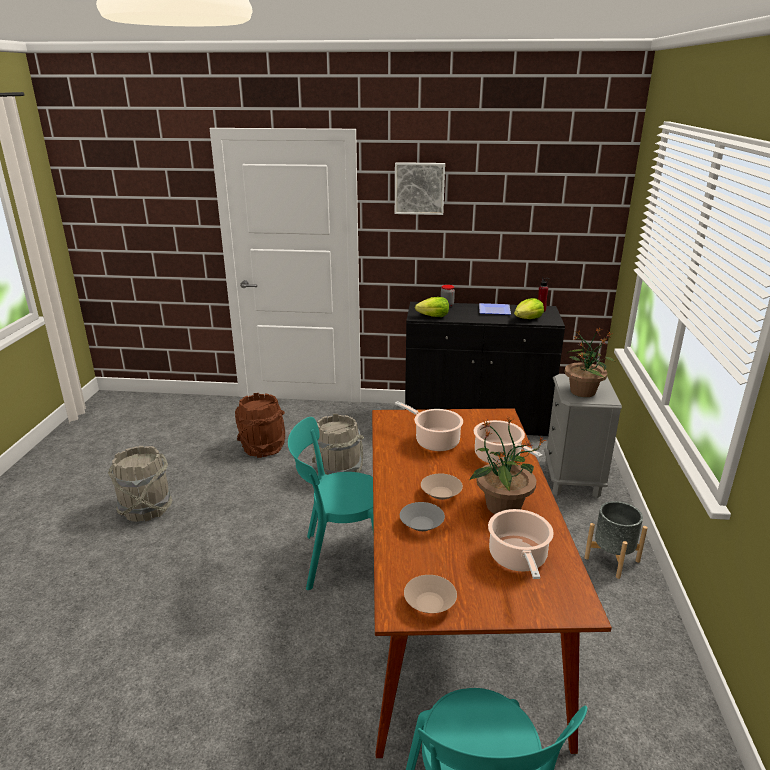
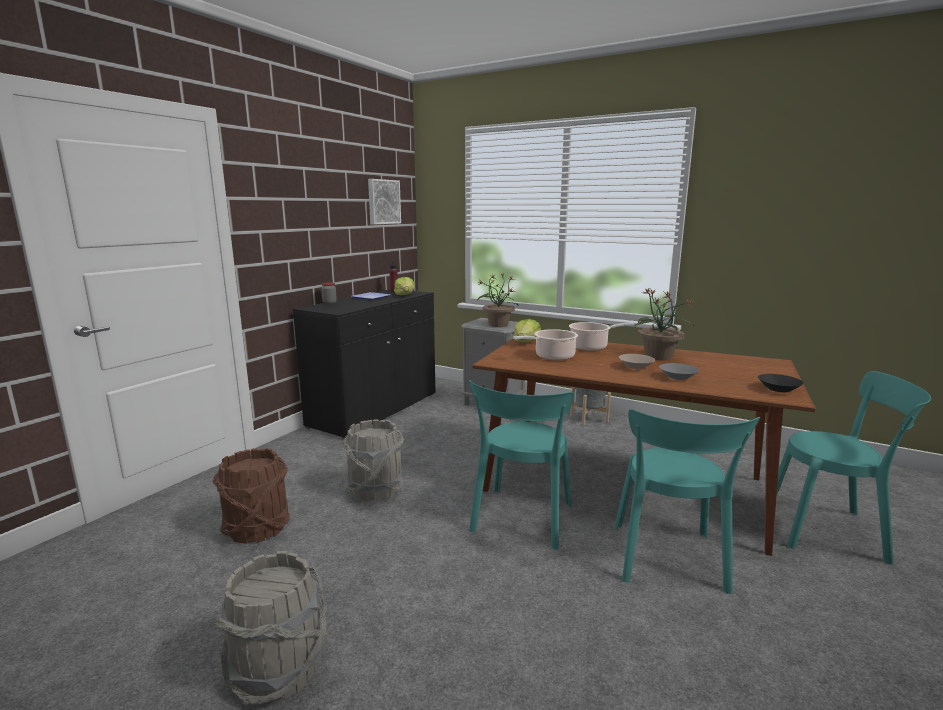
camera: 65 degrees left, 10 degrees down
picture [395,162,445,215] -> picture moved to [368,179,401,224]
beige bowl [404,575,457,613] -> black bowl [758,374,804,392]
lettuce [415,297,449,317] -> lettuce moved to [514,319,541,342]
cooking pot [488,509,554,579] -> none
none -> turquoise chair [615,409,760,594]

